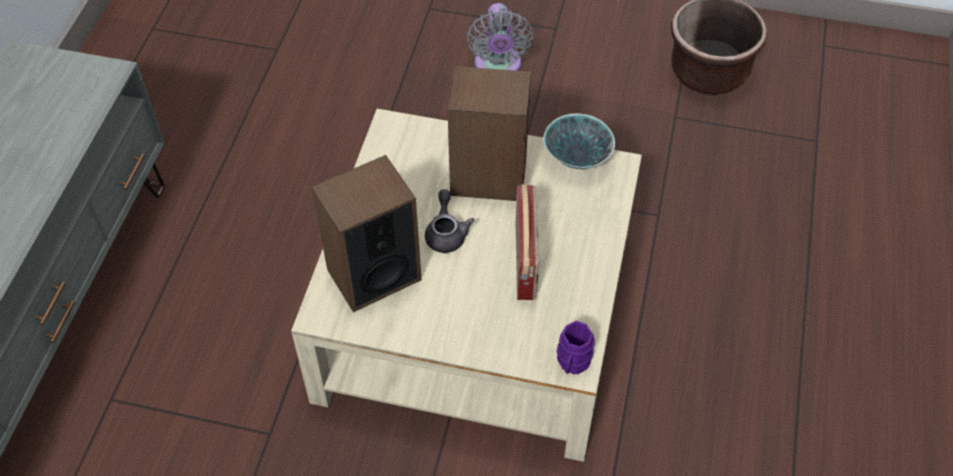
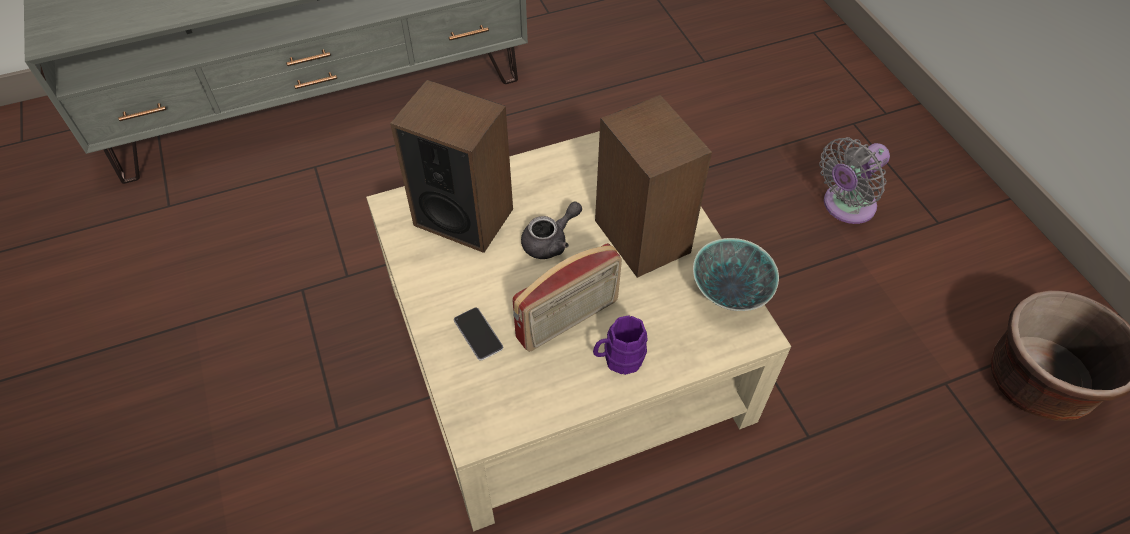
camera: 55 degrees right, 0 degrees up
purple mug [557,321,595,375] -> purple mug moved to [593,315,648,375]
none -> phone [454,307,503,361]

